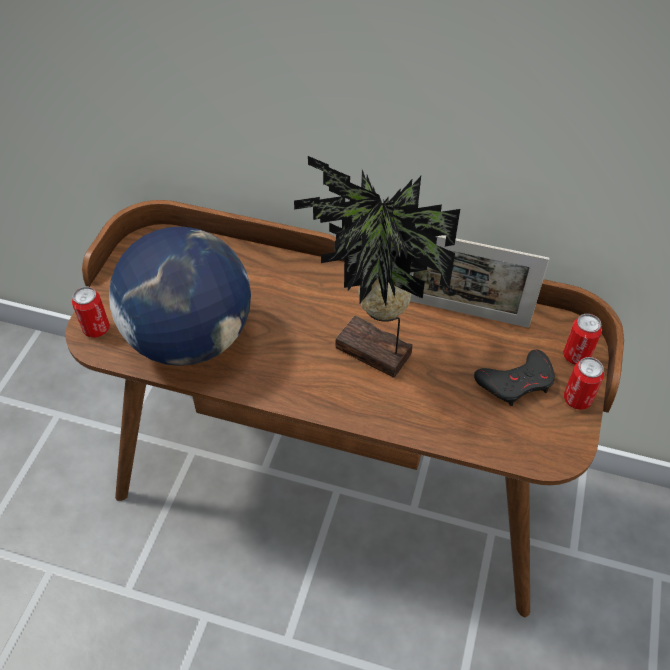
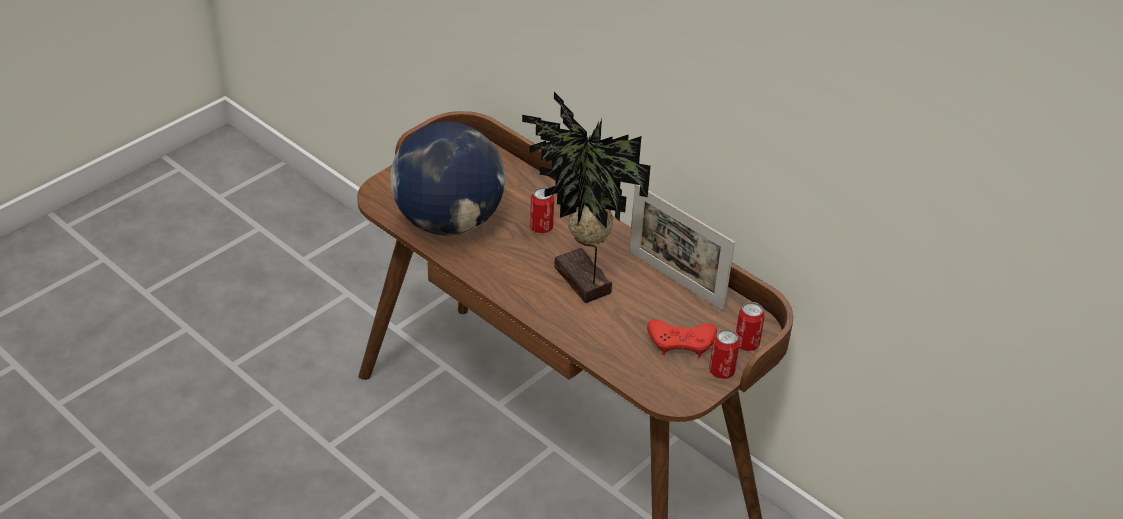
camera: 25 degrees right, 10 degrees down
can [72,287,110,338] -> can moved to [530,187,554,233]
black game controller [474,350,555,406] -> red game controller [647,320,717,358]

